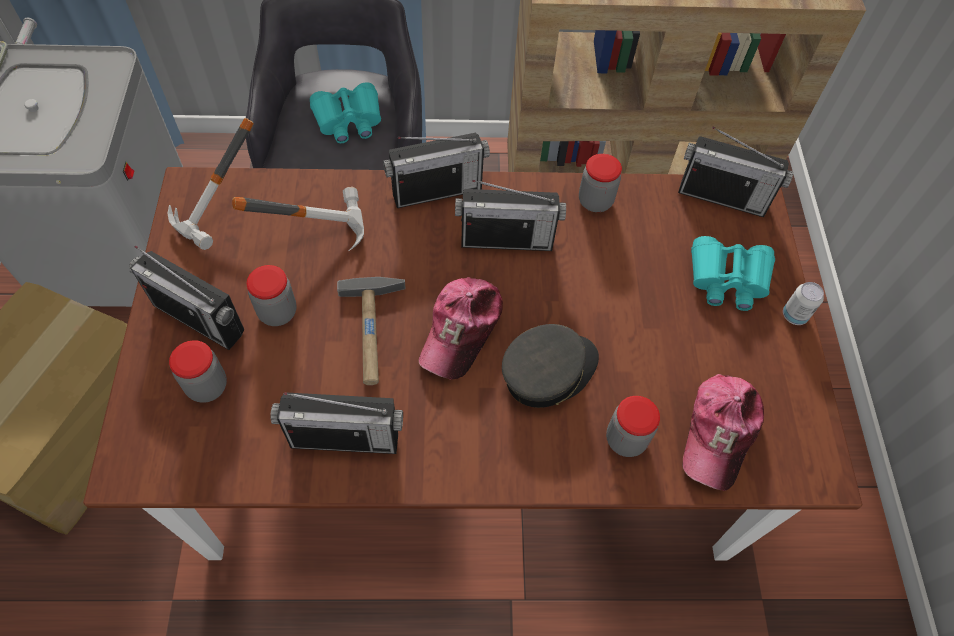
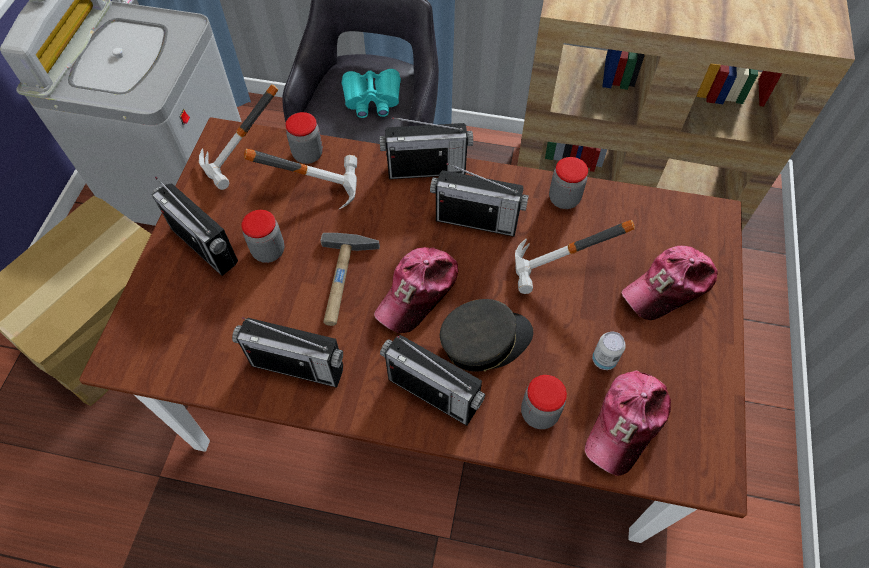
camera: 15 degrees right, 0 degrees up
jar [169,340,227,403] -> jar moved to [285,112,323,164]
radio [678,127,793,217] -> radio moved to [380,335,486,426]
turquoise binoculars [691,236,775,311] -> cap [622,246,718,320]
can [783,282,824,325] -> can moved to [592,332,626,370]
none -> hammer [515,220,635,294]

